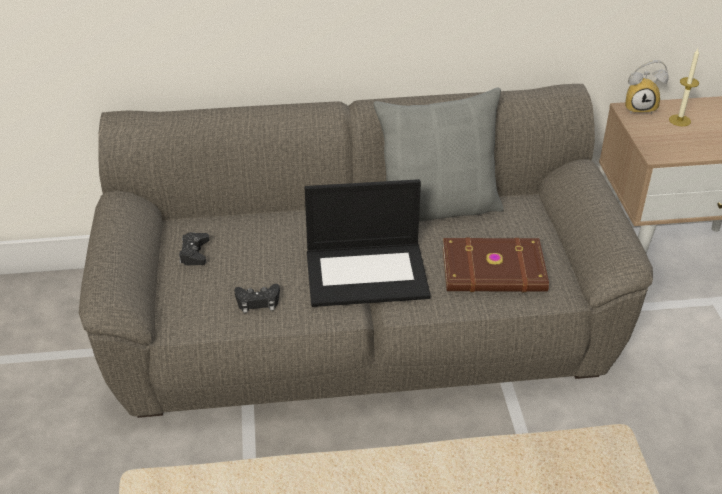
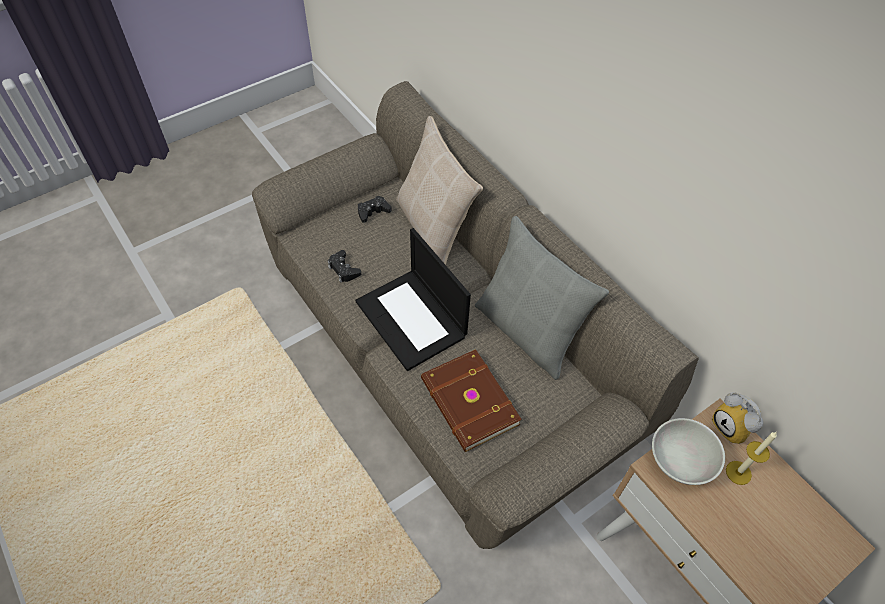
camera: 60 degrees right, 15 degrees up
none -> beige pillow [396,116,483,265]
none -> white bowl [652,418,725,485]

